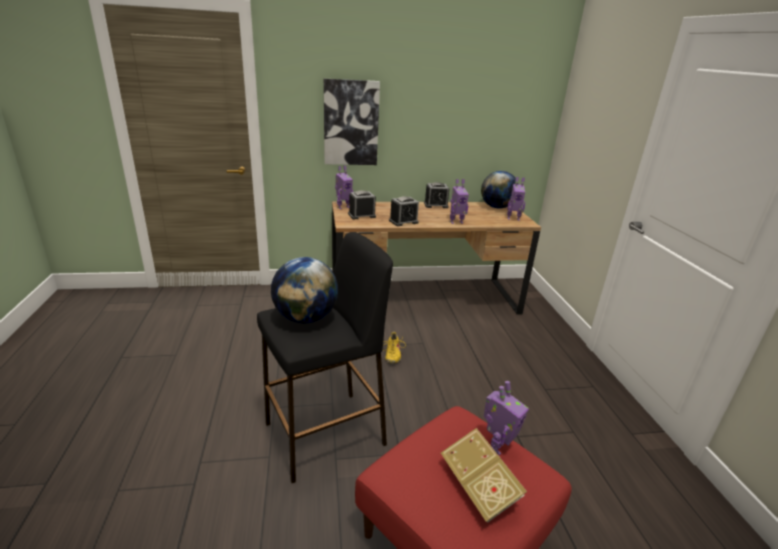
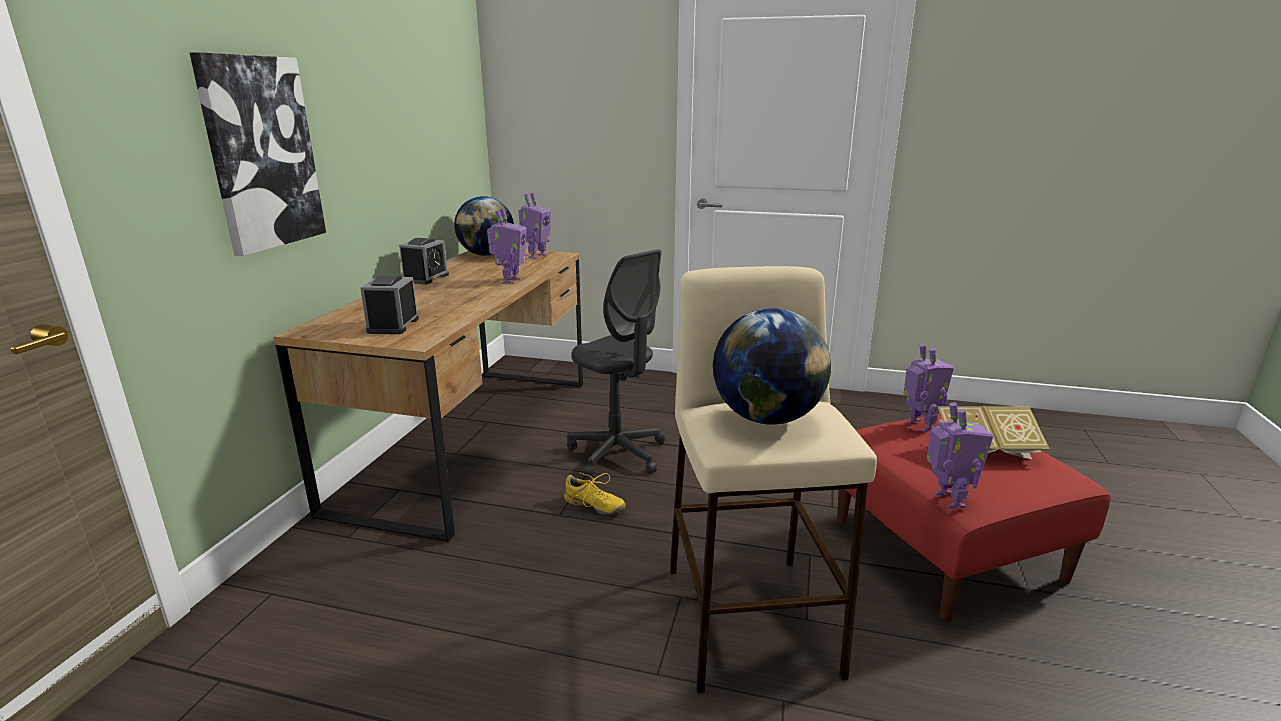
camera: 65 degrees left, 5 degrees down
black stool [257,232,393,483] -> beige stool [670,266,877,693]
toy robot [335,166,353,209] -> toy robot moved to [926,402,993,509]
alarm clock [389,196,419,226] -> none
none -> grey office chair [567,249,665,477]

